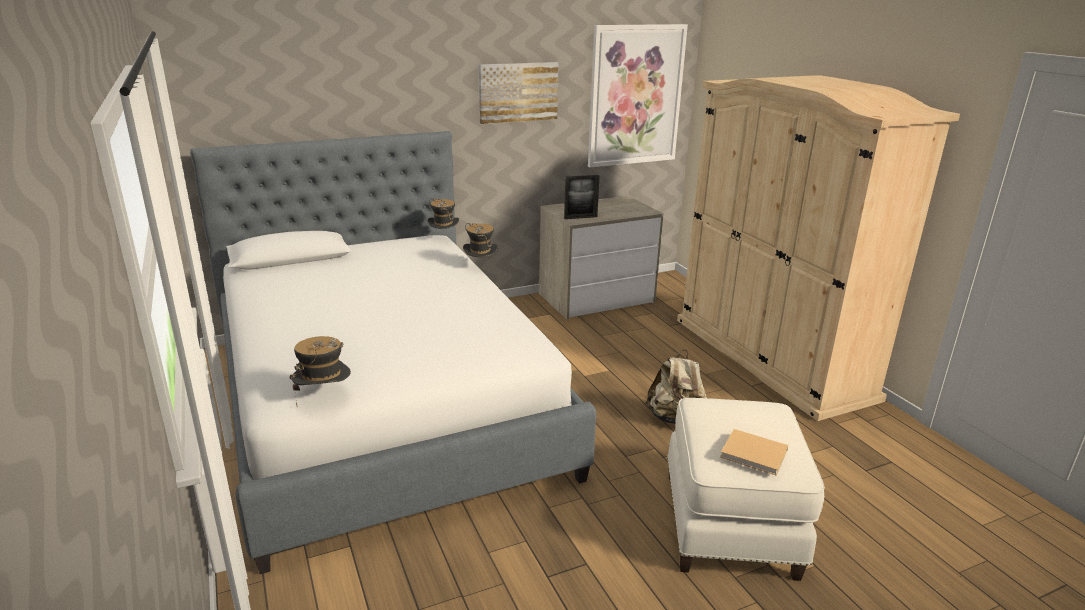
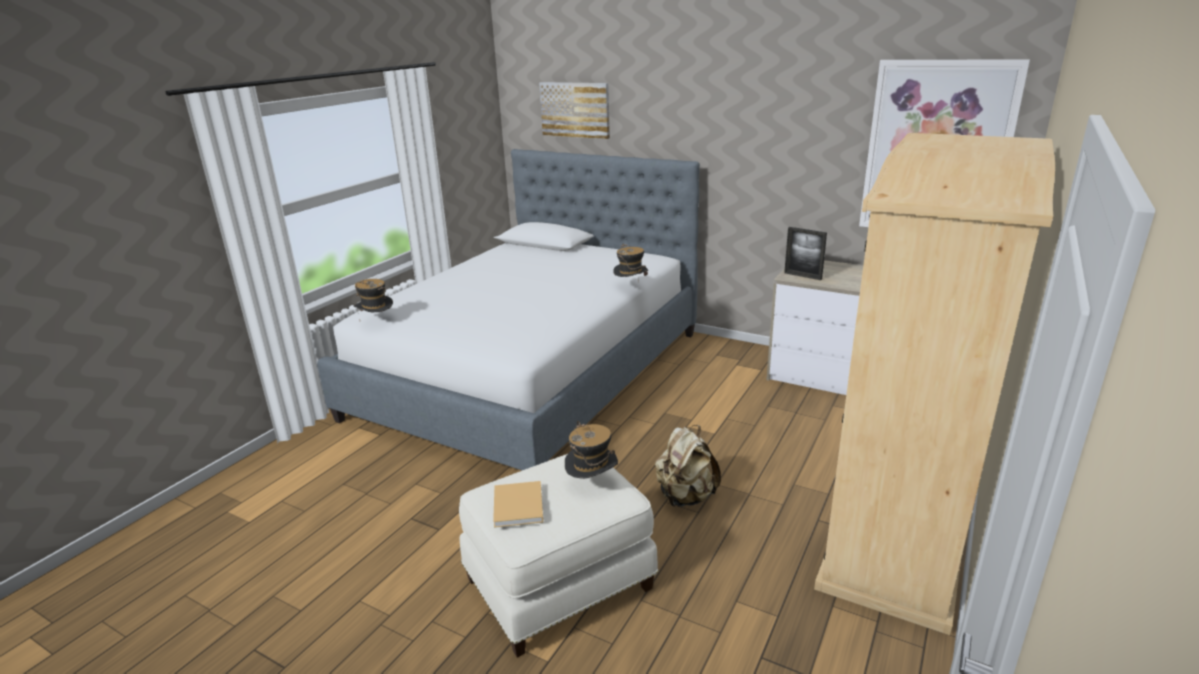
camera: 55 degrees right, 0 degrees up
hat [427,198,459,233] -> hat moved to [565,421,618,479]
picture [479,62,559,124] -> picture moved to [539,82,610,139]

